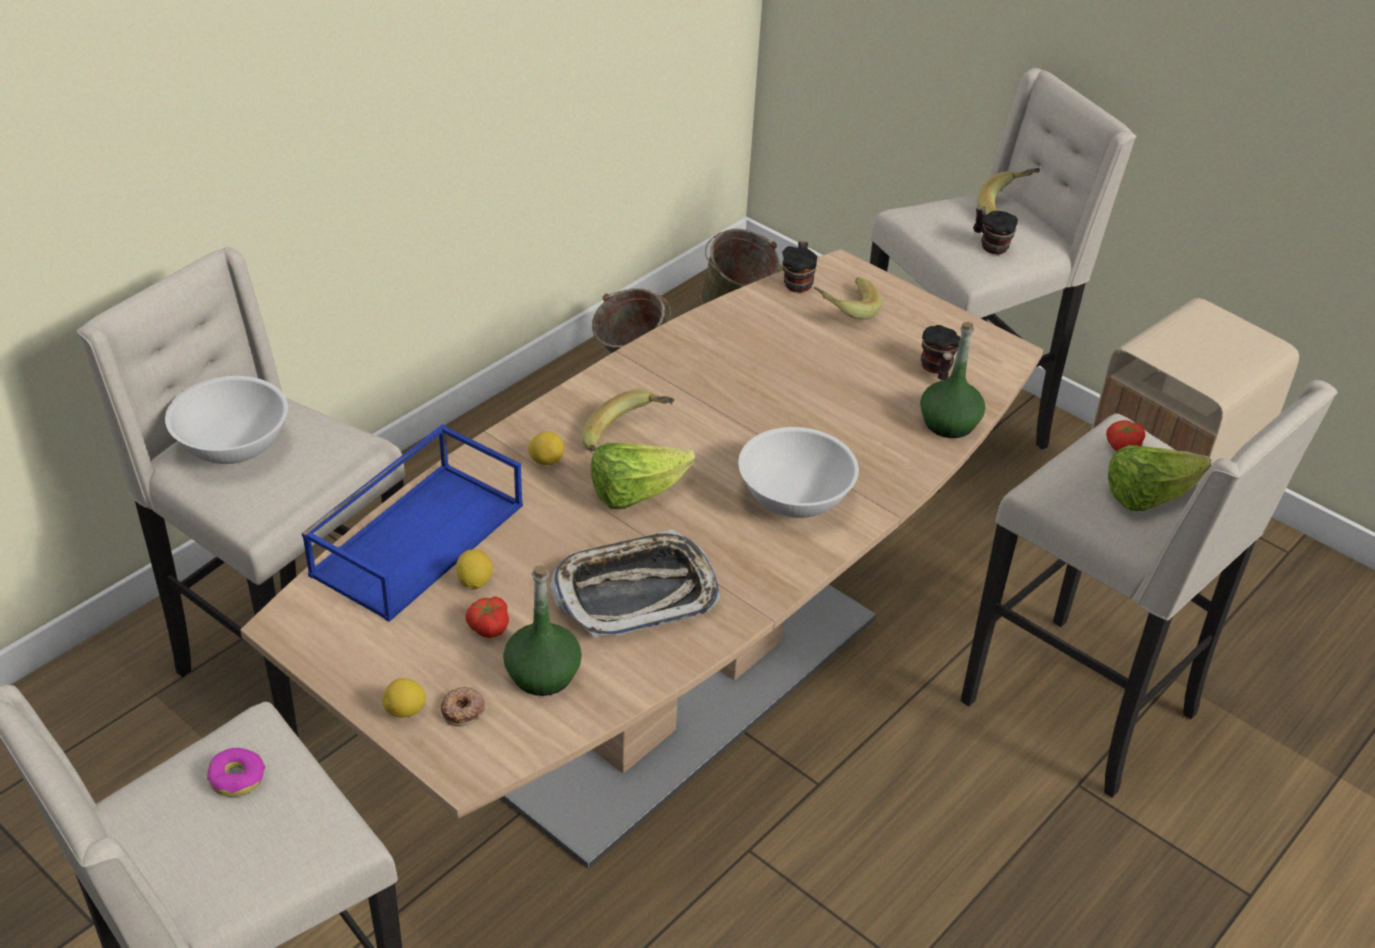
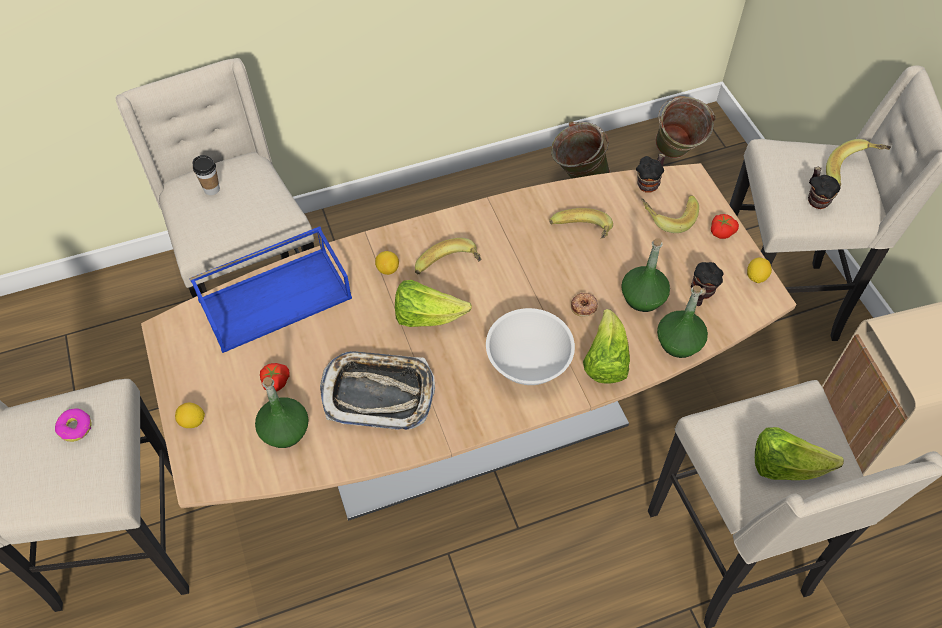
camera: 30 degrees right, 15 degrees up
white bowl [165,376,288,464] -> cup [192,155,220,195]
donut [441,687,485,727] -> donut moved to [571,293,598,317]
lemon [456,549,493,589] -> lemon moved to [747,258,772,283]
tomato [1106,420,1145,451] -> tomato moved to [711,214,739,239]
none -> banana [549,208,613,239]
none -> lettuce [583,309,630,384]
none -> green bottle [621,238,670,312]

